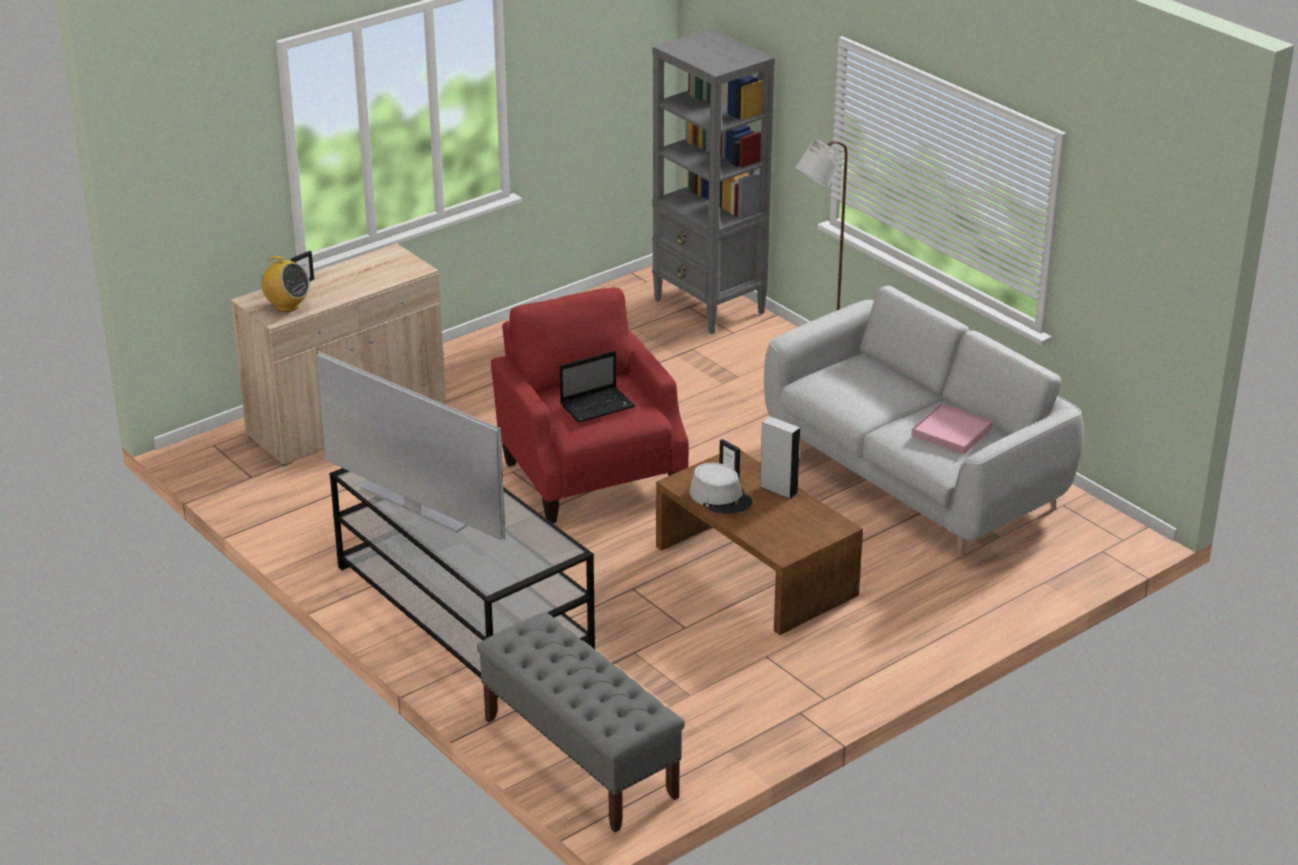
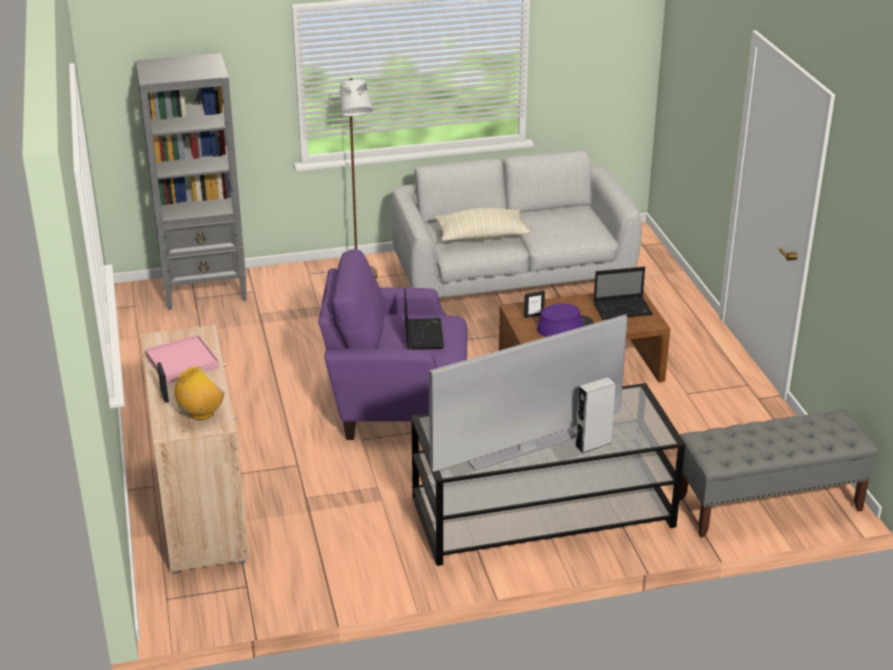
camera: 65 degrees left, 0 degrees up
red armchair [491,287,689,523] -> purple armchair [319,249,467,440]
grey hat [690,463,752,514] -> purple hat [537,303,594,337]
grey speaker [760,416,800,499] -> grey speaker moved to [575,377,616,453]
pink tray [911,403,993,454] -> pink tray moved to [145,335,220,384]
none -> beige pillow [435,208,531,241]
none -> laptop [593,267,653,320]

